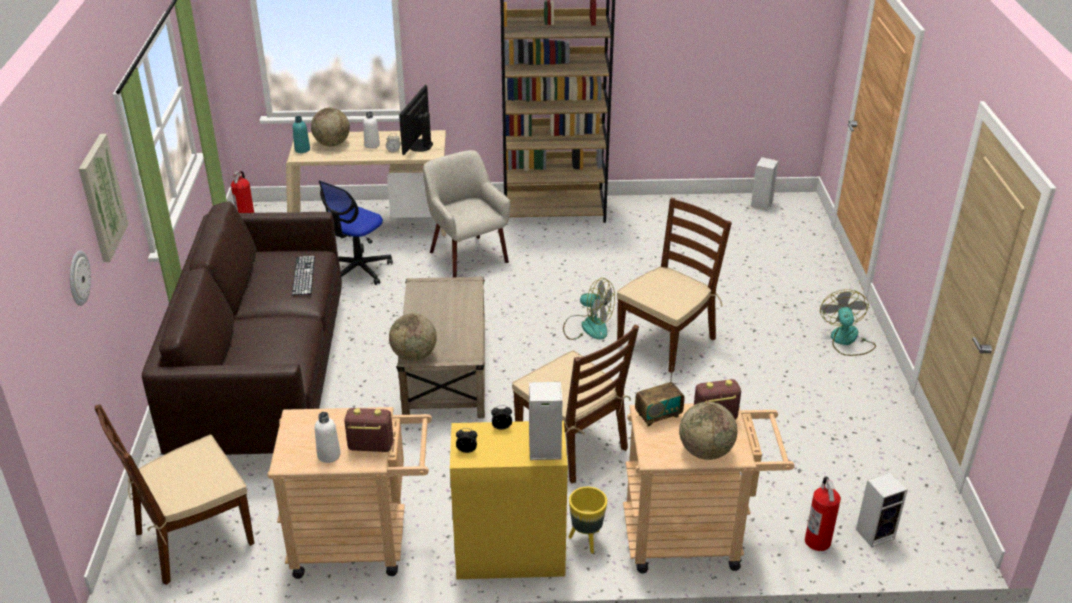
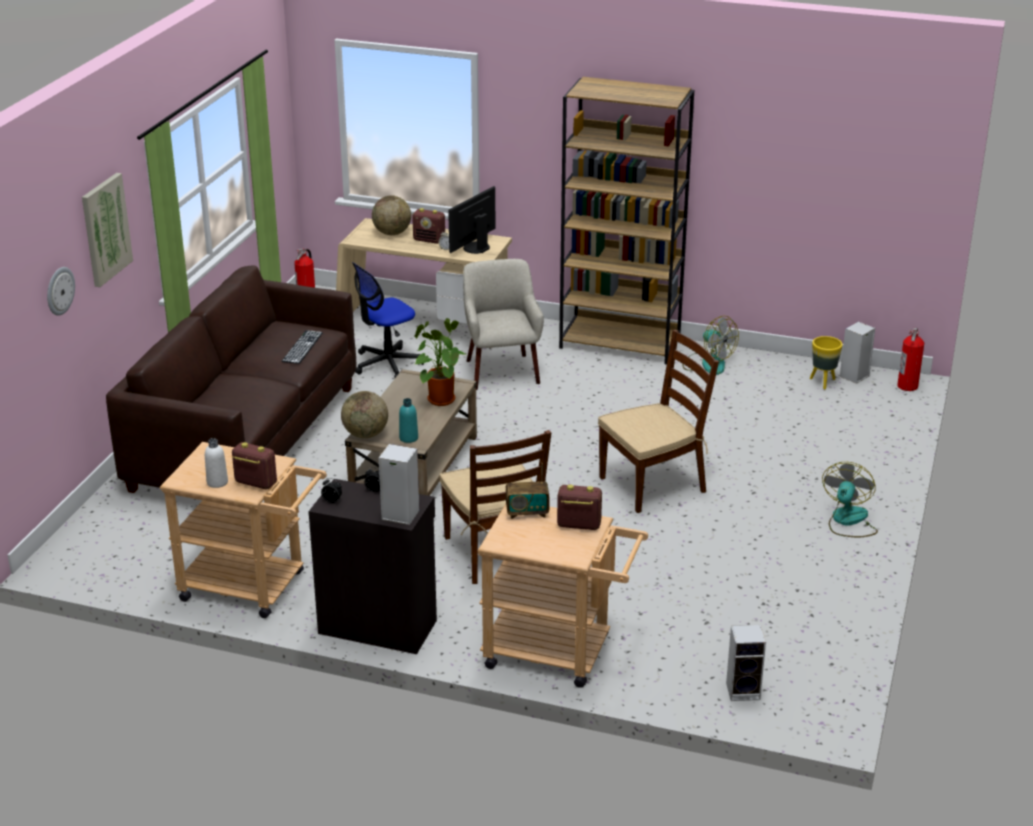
camera: 20 degrees right, 5 degrees down
brown chair [95,404,254,585] -> none
turquoise bottle [293,116,310,153] -> turquoise bottle moved to [399,398,418,443]
white bottle [363,111,380,148] -> radio [412,208,445,244]
yellow cabinet [450,420,568,579] -> black cabinet [309,479,437,654]
fan [563,278,615,340] -> fan moved to [683,316,739,375]
yellow planter [569,487,607,554] -> yellow planter moved to [810,336,843,389]
globe [679,402,737,460] -> none
fire extinguisher [805,477,841,551] -> fire extinguisher moved to [897,328,924,391]
none -> potted plant [414,318,468,406]

